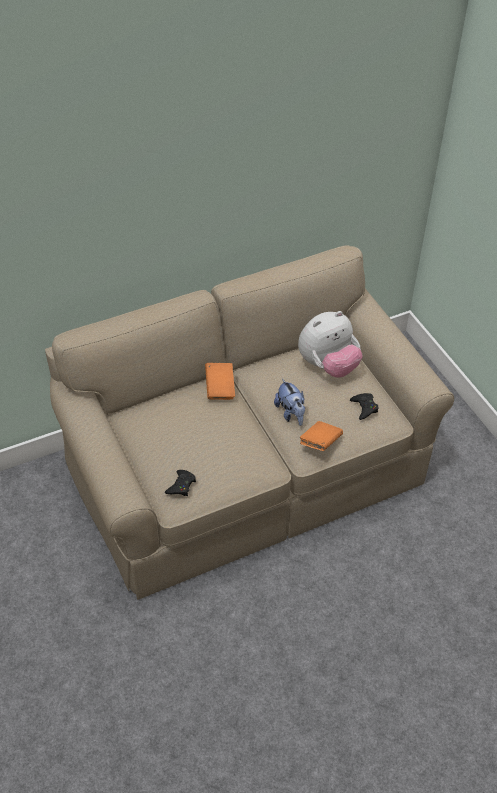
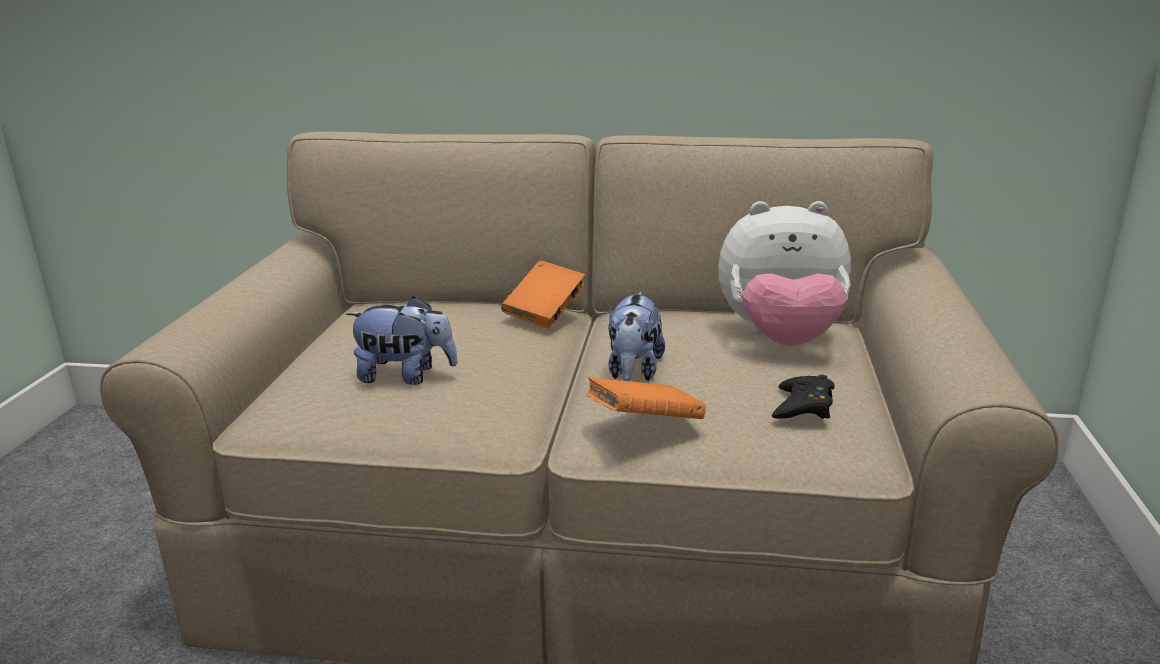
camera: 35 degrees right, 25 degrees down
black game controller [165,470,196,496] -> none
none -> plush toy [346,296,458,385]

